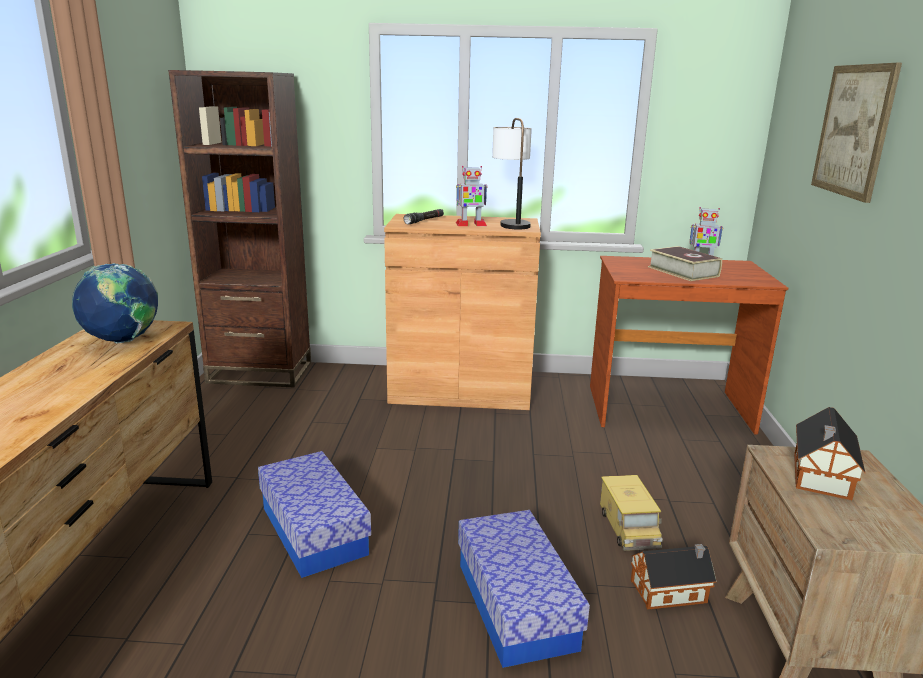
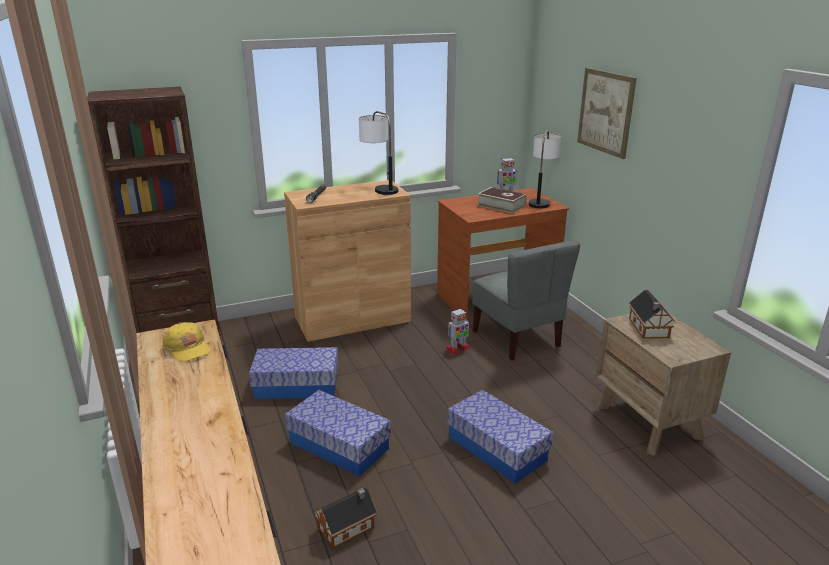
camera: 25 degrees left, 5 degrees up
globe [72,263,158,344] -> yellow cap [163,322,211,362]
toy robot [456,166,487,226] -> toy robot moved to [445,308,470,354]
toy truck [600,475,663,551] -> none
toy house [631,544,717,610] -> toy house moved to [314,487,377,549]
none -> storage box [249,347,338,399]
none -> grey chair [472,241,581,361]
none -> table lamp [529,130,562,208]

